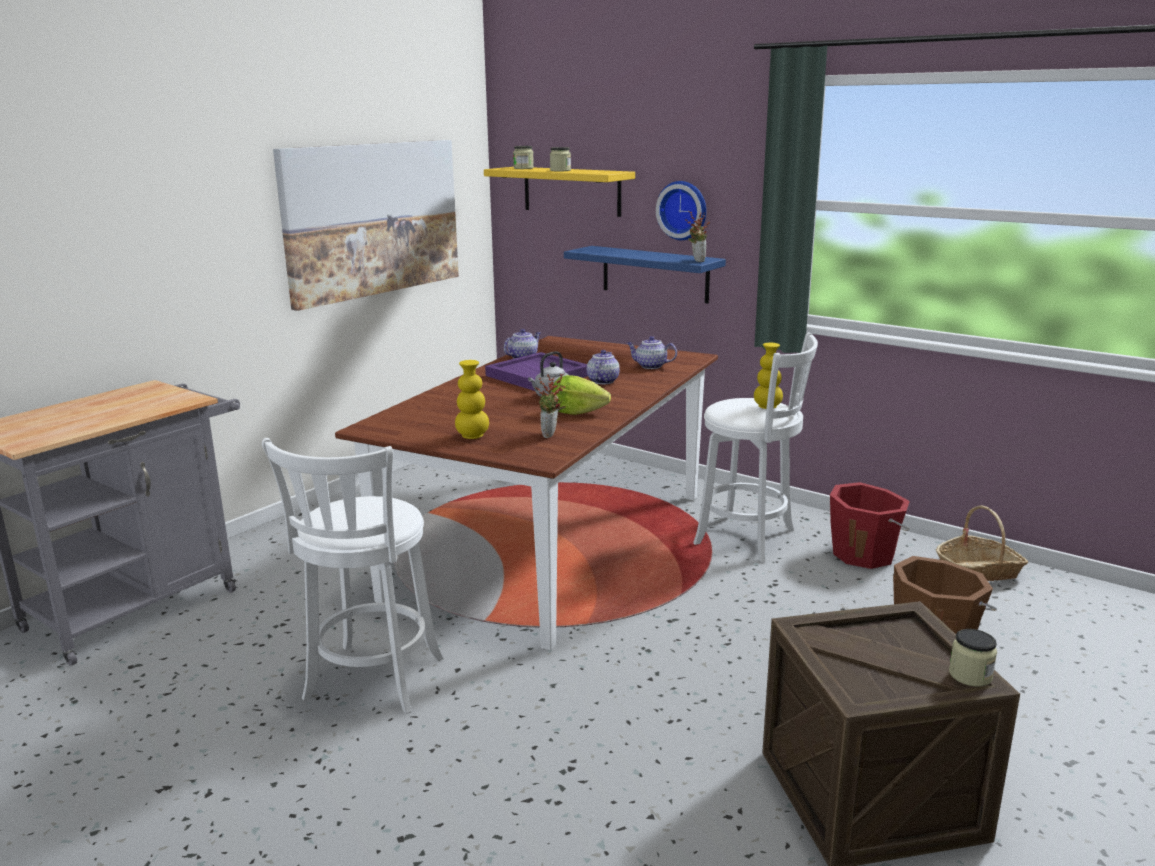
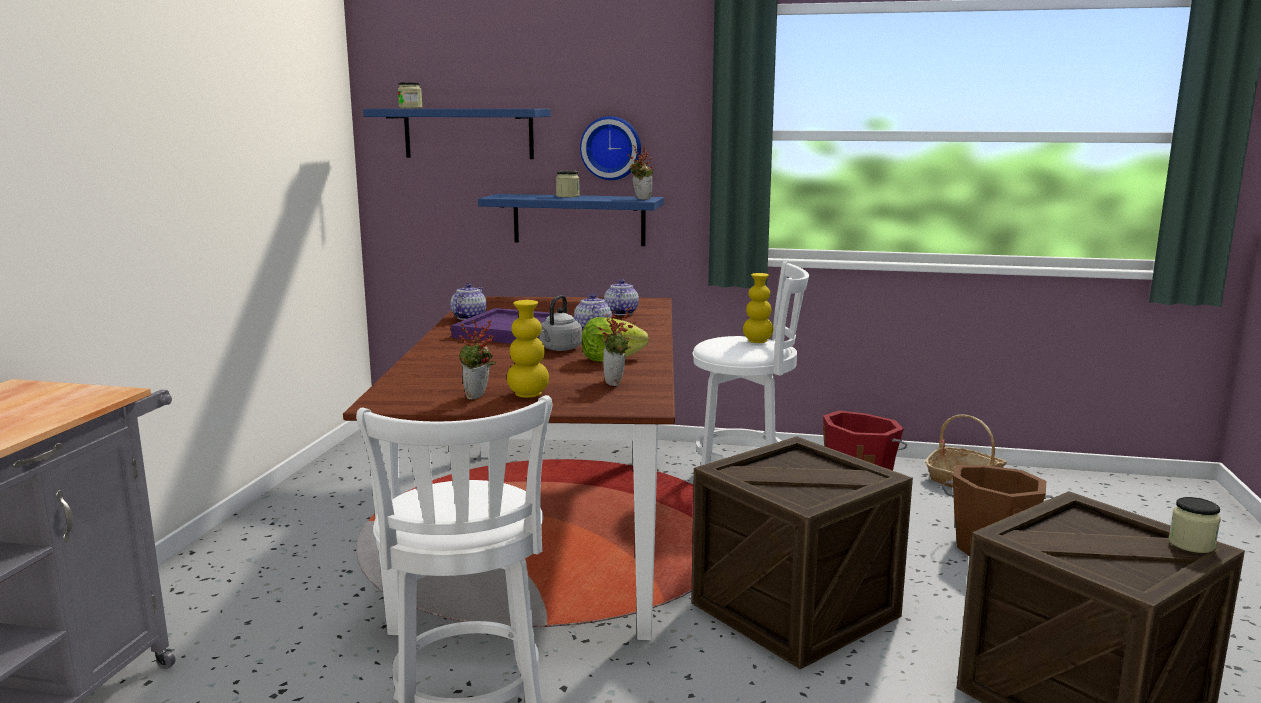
camera: 25 degrees left, 5 degrees down
picture [273,140,459,311] -> none
yellow shelf [484,167,635,217] -> blue shelf [363,109,551,159]
jar [550,147,571,171] -> jar moved to [556,171,580,197]
teapot [627,336,677,369] -> teapot turned 105 degrees clockwise [604,279,639,315]
none -> potted plant [459,319,496,400]
none -> crate [691,436,913,669]

